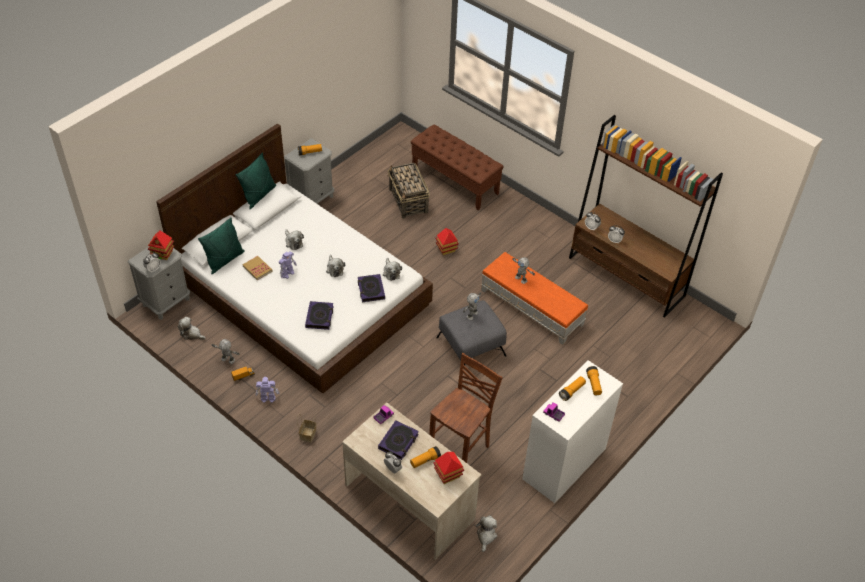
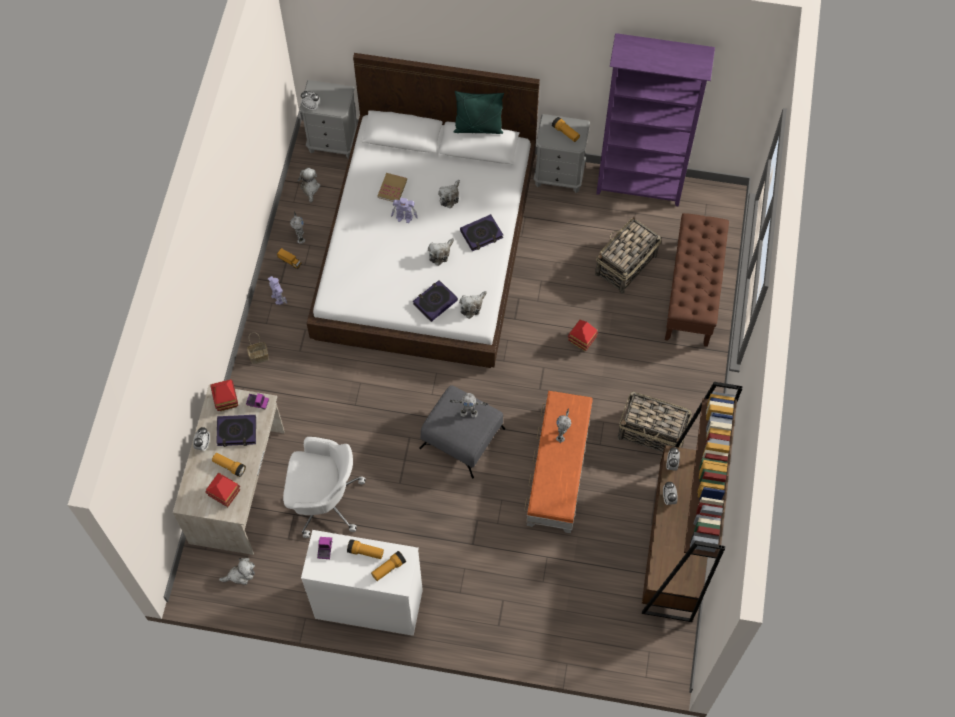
camera: 60 degrees right, 15 degrees up
toy house [148,231,174,260] -> toy house moved to [210,379,238,411]
green pillow [198,217,245,274] -> none
book [305,301,334,330] -> book moved to [460,214,503,251]
brown stool [429,353,503,463] -> white office chair [283,437,366,538]
none -> purple bookcase [596,33,715,206]
none -> basket [618,392,692,452]

